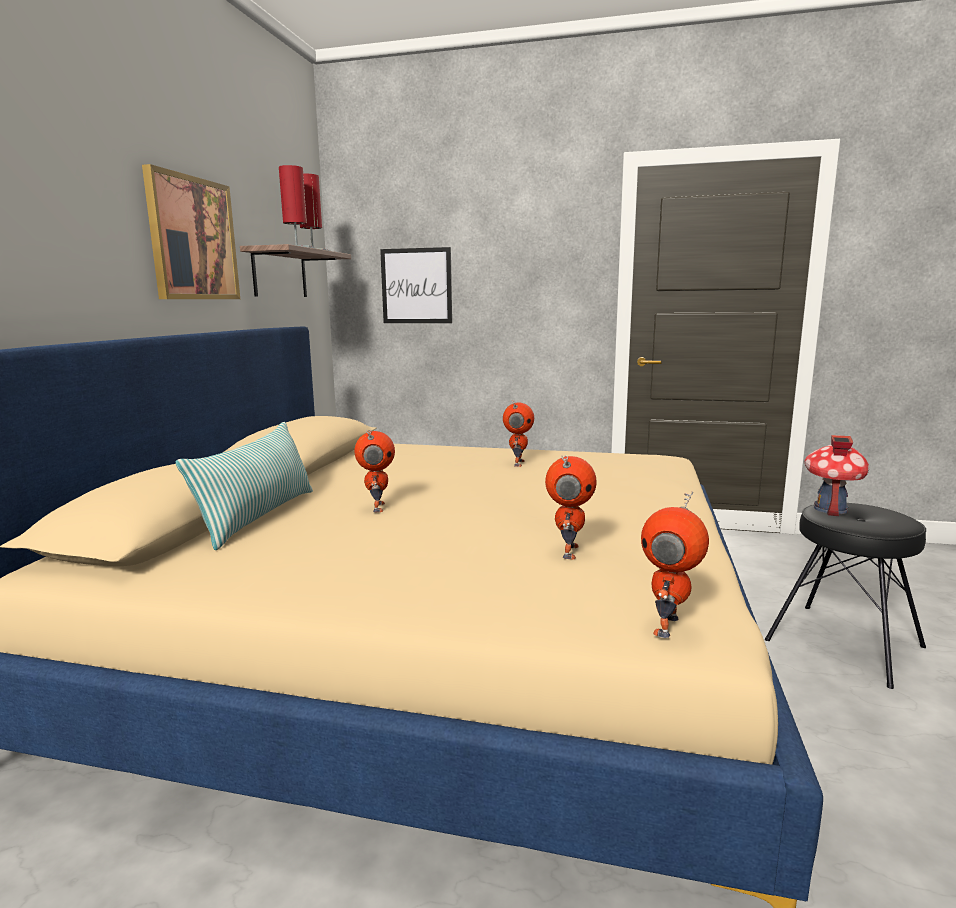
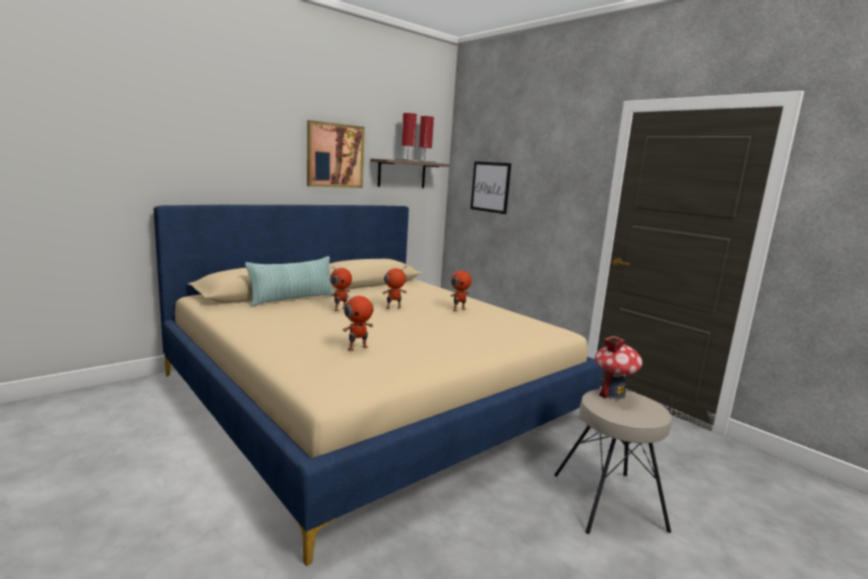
camera: 35 degrees right, 0 degrees up
toy robot [641,491,709,638] -> toy robot moved to [382,266,407,309]
black stool [765,503,926,689] -> beige stool [554,389,672,534]

